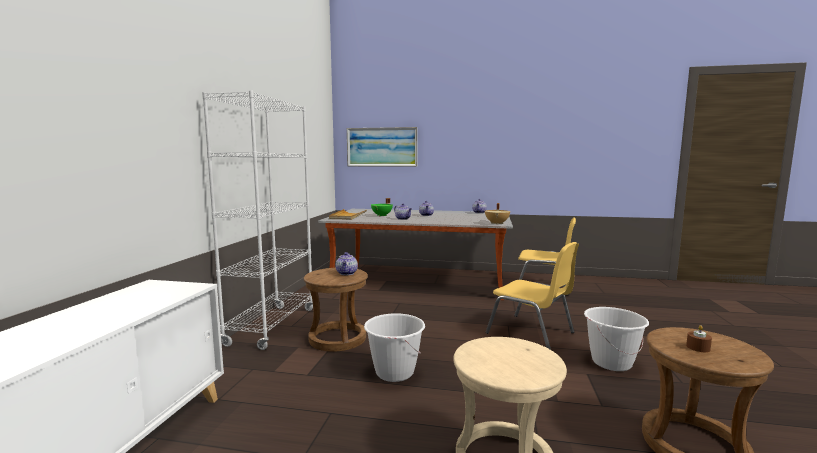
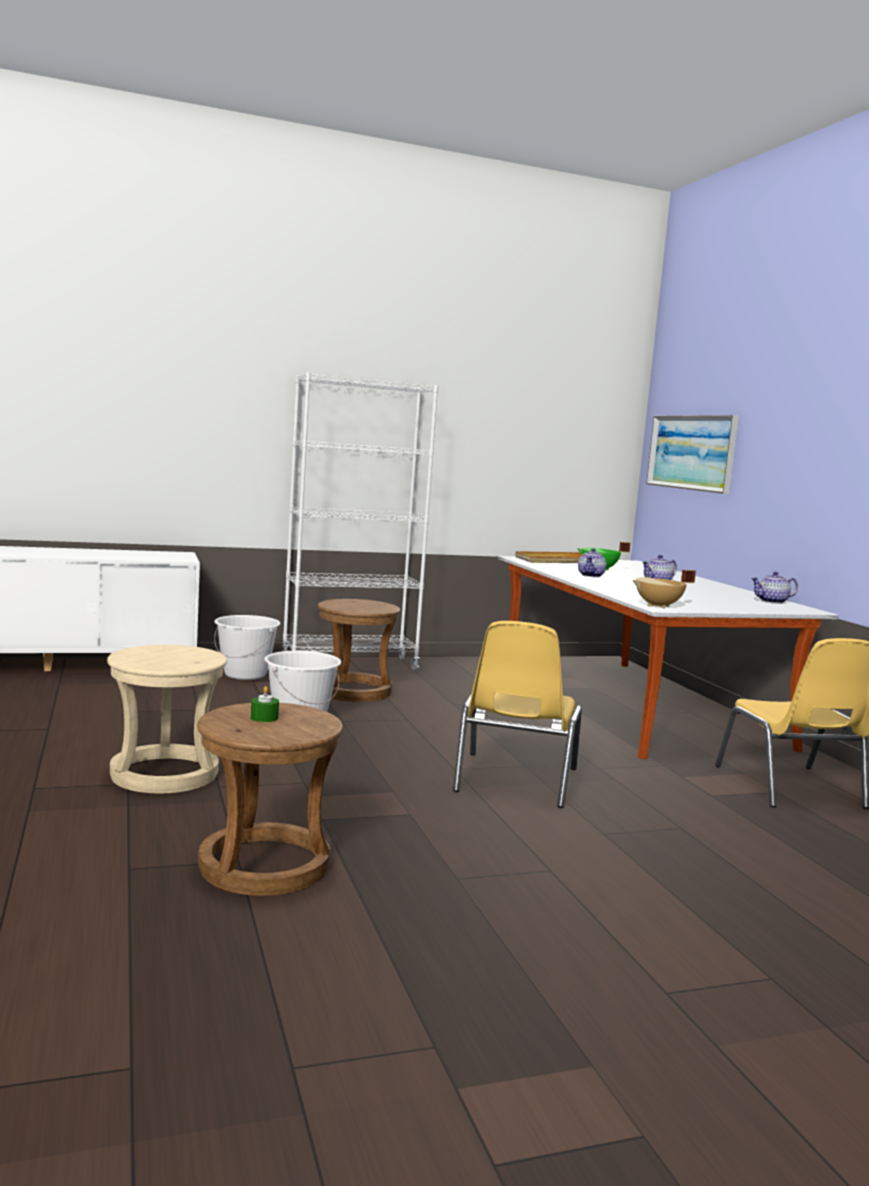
camera: 60 degrees right, 0 degrees up
teapot [336,252,358,275] -> none
white bucket [584,307,649,371] -> white bucket moved to [214,615,280,680]
brown candle [686,325,712,352] -> green candle [251,686,279,722]

